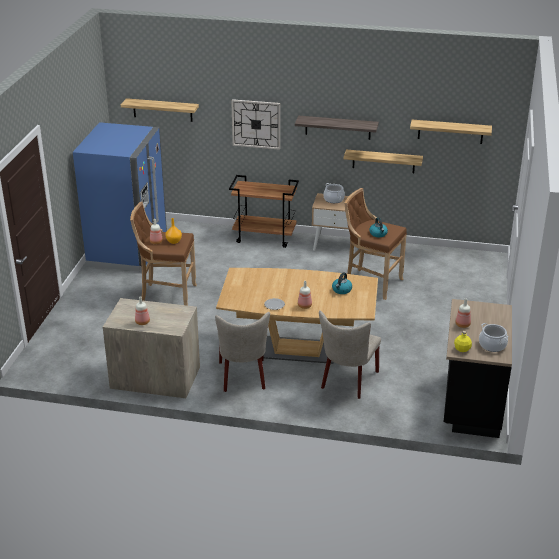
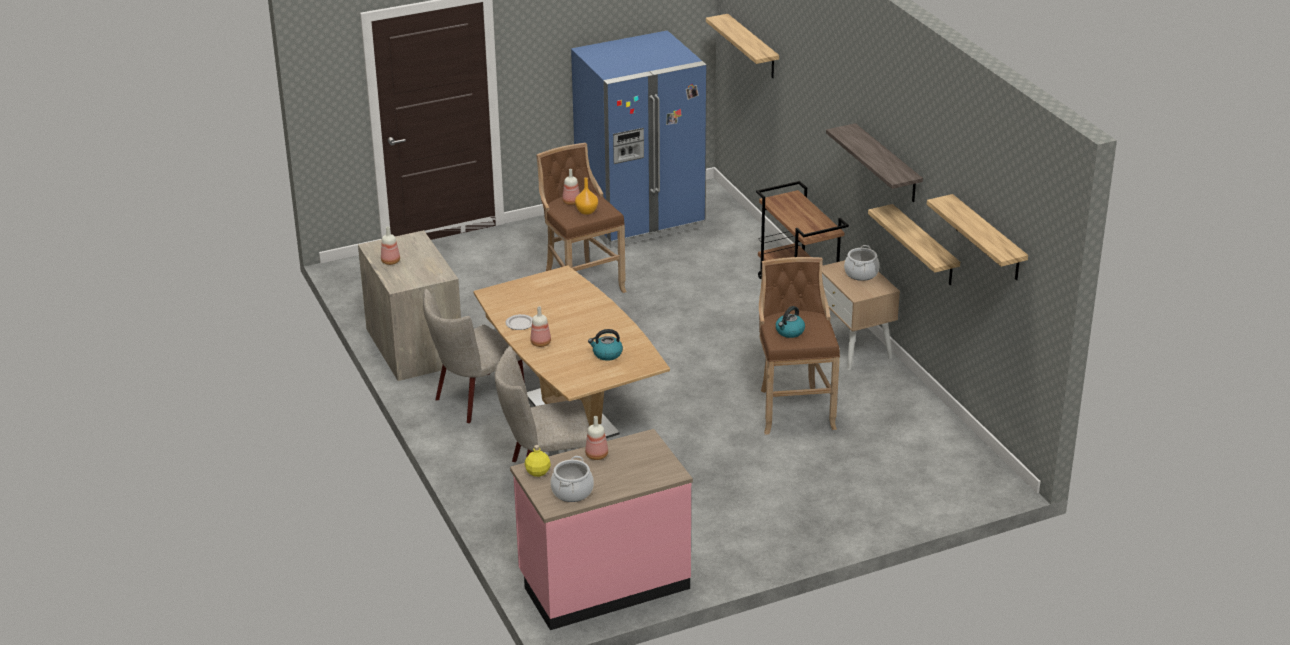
camera: 55 degrees right, 0 degrees up
wall clock [231,99,280,150] -> none
black counter [444,299,512,438] -> pink counter [510,429,693,630]

